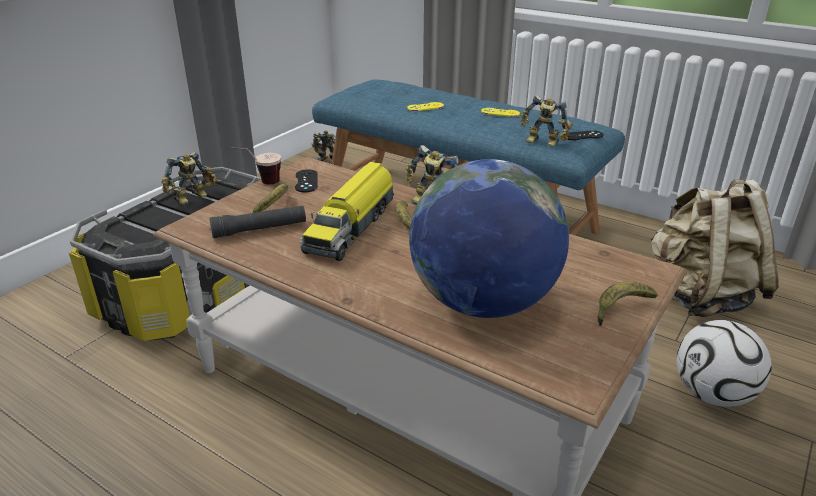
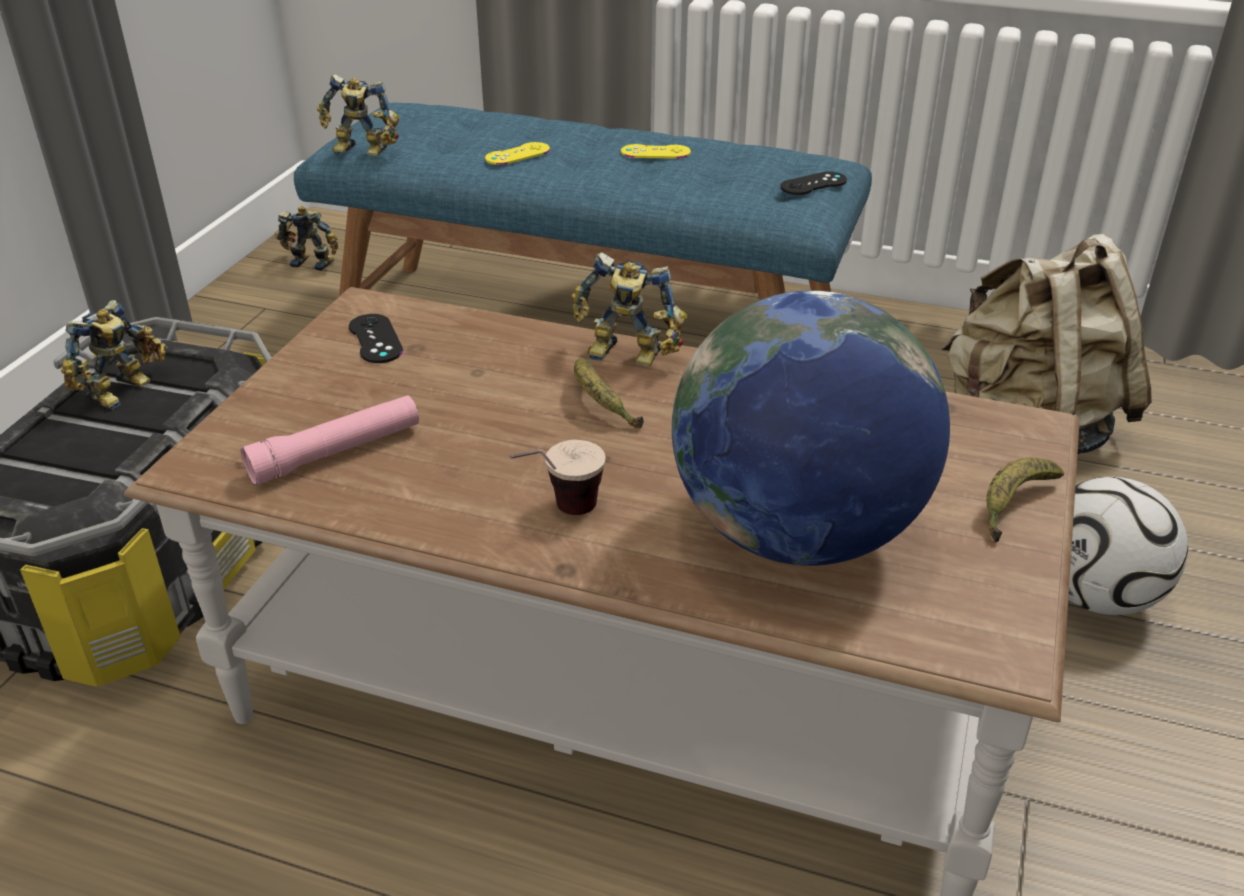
camera: 15 degrees left, 5 degrees up
black flashlight [209,206,306,238] -> pink flashlight [241,395,419,485]
cup [231,147,281,184] -> cup moved to [509,440,606,515]
banana [253,184,288,213] -> none
toy truck [300,162,394,261] -> none
toy robot [521,95,573,146] -> toy robot moved to [317,74,400,156]

